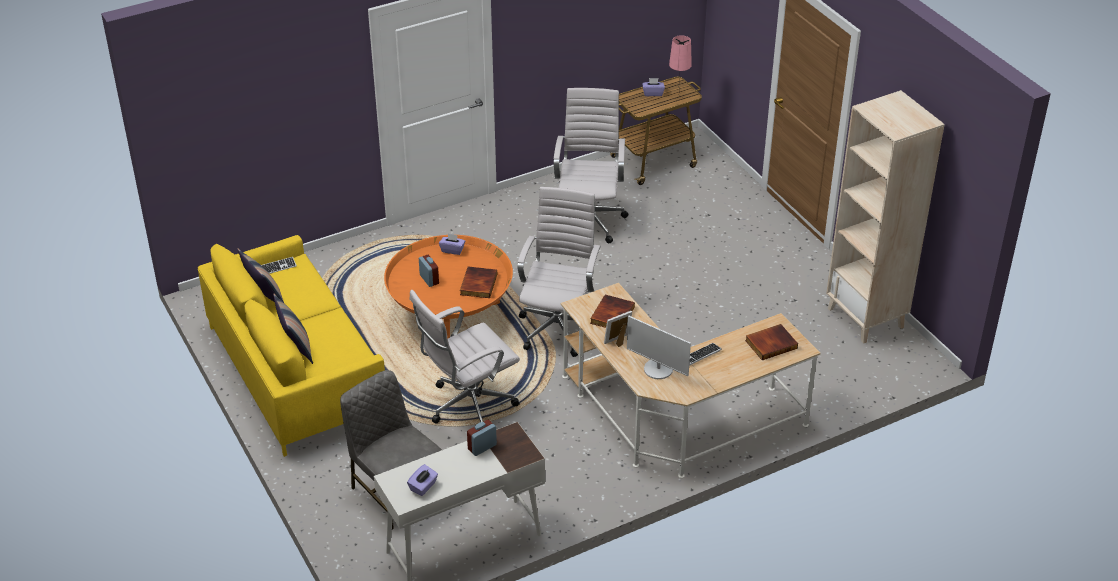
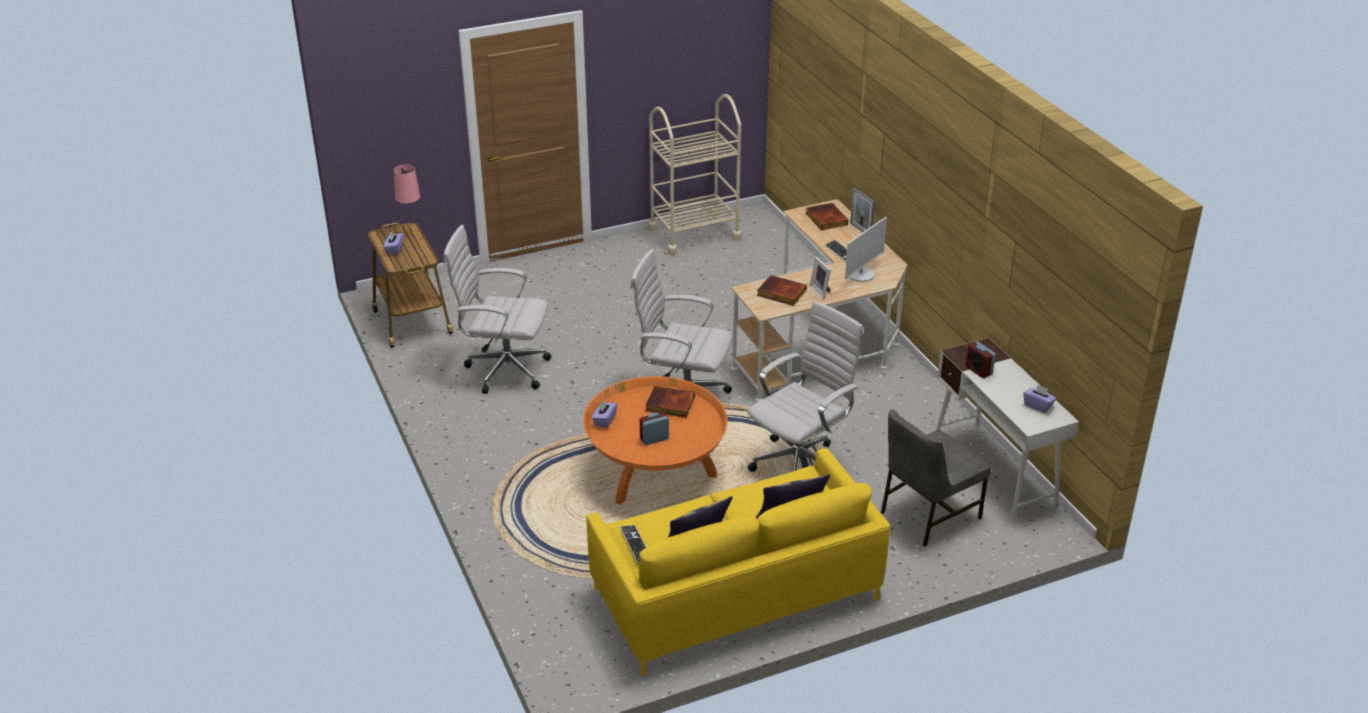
camera: 85 degrees left, 5 degrees down
white office chair [409,290,520,424] -> white office chair turned 105 degrees counterclockwise [747,301,863,472]
beige bookcase [826,90,945,344] -> beige cart [648,94,742,255]
none -> picture frame [850,188,875,232]

